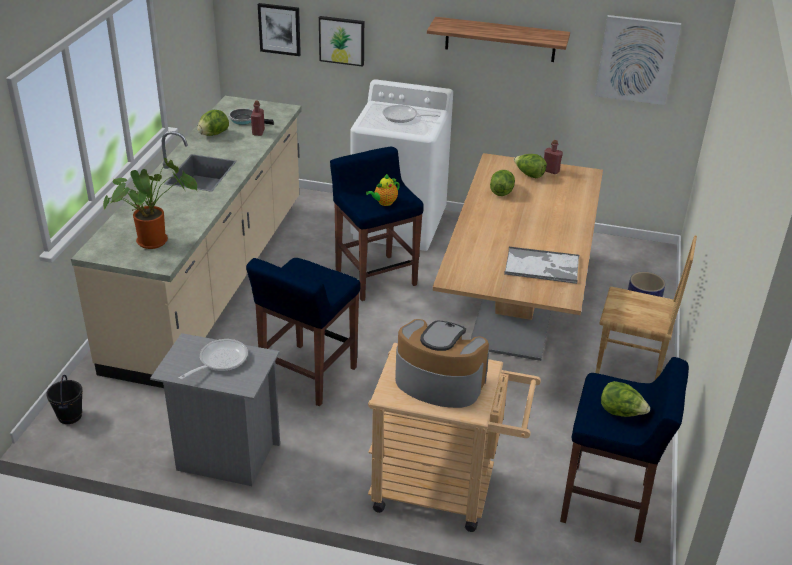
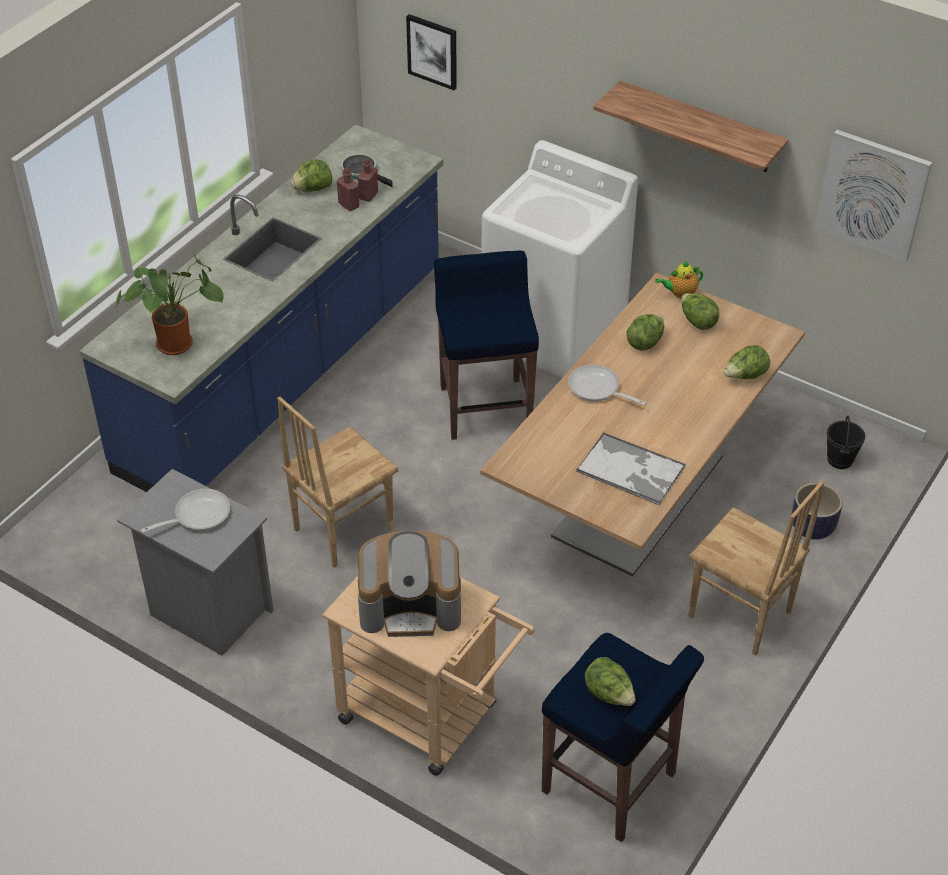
camera: 20 degrees right, 10 degrees up
black bucket [46,375,83,424] -> black bucket moved to [826,416,865,469]
beige counter [71,96,302,388] -> blue counter [79,124,444,492]
blue stool [246,258,361,406] -> brown chair [277,396,398,568]
picture [319,16,364,67] -> none
teapot [366,174,400,206] -> teapot moved to [655,261,703,299]
frying pan [382,105,440,123] -> frying pan moved to [568,364,646,405]
coffee machine [395,319,489,408] -> coffee machine turned 135 degrees clockwise [358,531,461,637]
red bottle [544,140,563,174] -> red bottle moved to [337,168,359,211]
none -> lettuce [724,345,770,379]

